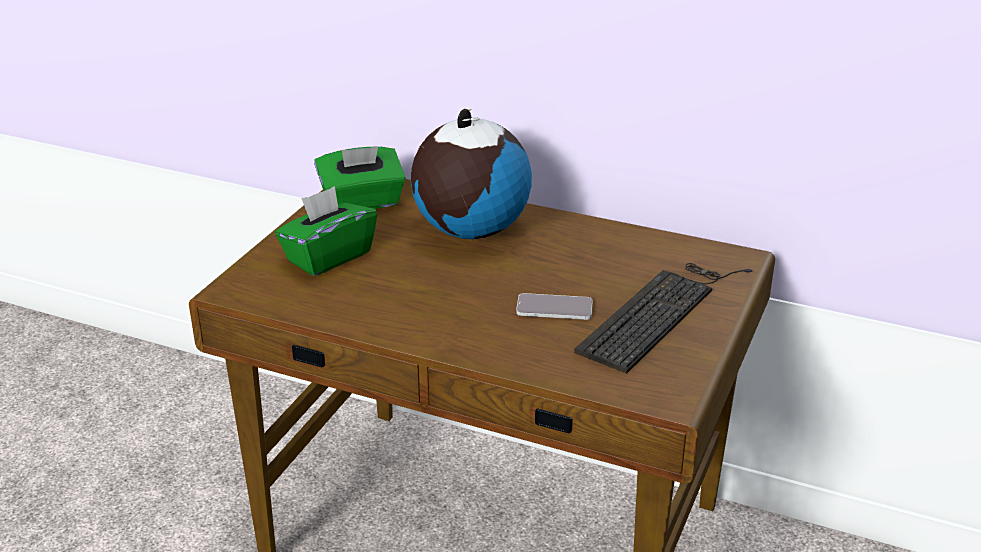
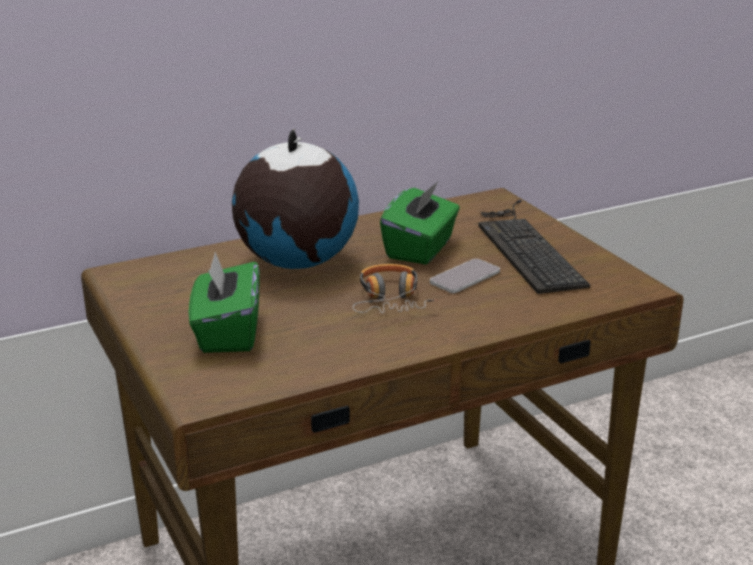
camera: 50 degrees left, 5 degrees down
green tissue box [314,147,406,209] -> green tissue box moved to [380,182,460,264]
none -> headphones [352,264,438,313]

